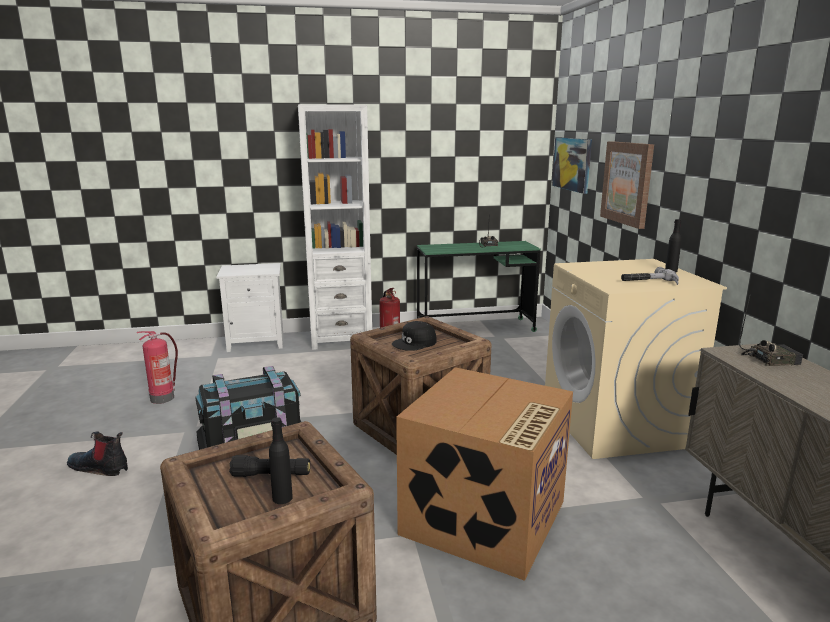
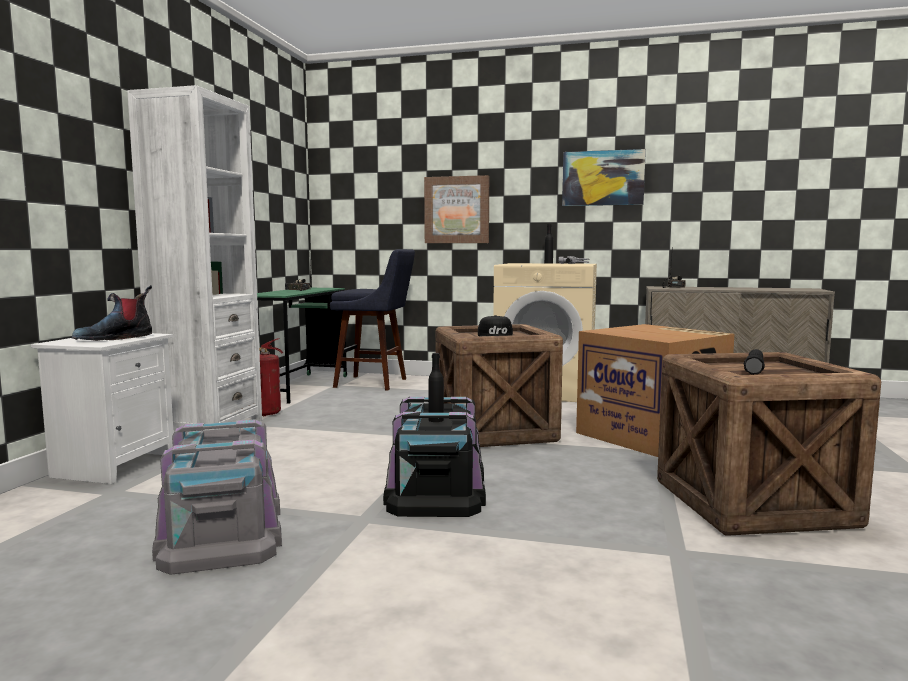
camera: 65 degrees left, 10 degrees down
boot [67,431,128,476] -> boot moved to [71,285,152,341]
fire extinguisher [136,331,178,404] -> grey storage box [152,419,282,574]
black bottle [269,417,293,504] -> black bottle moved to [429,353,444,422]
picture [552,137,592,194] -> picture moved to [562,149,646,206]
none -> blue stool [330,249,415,391]

